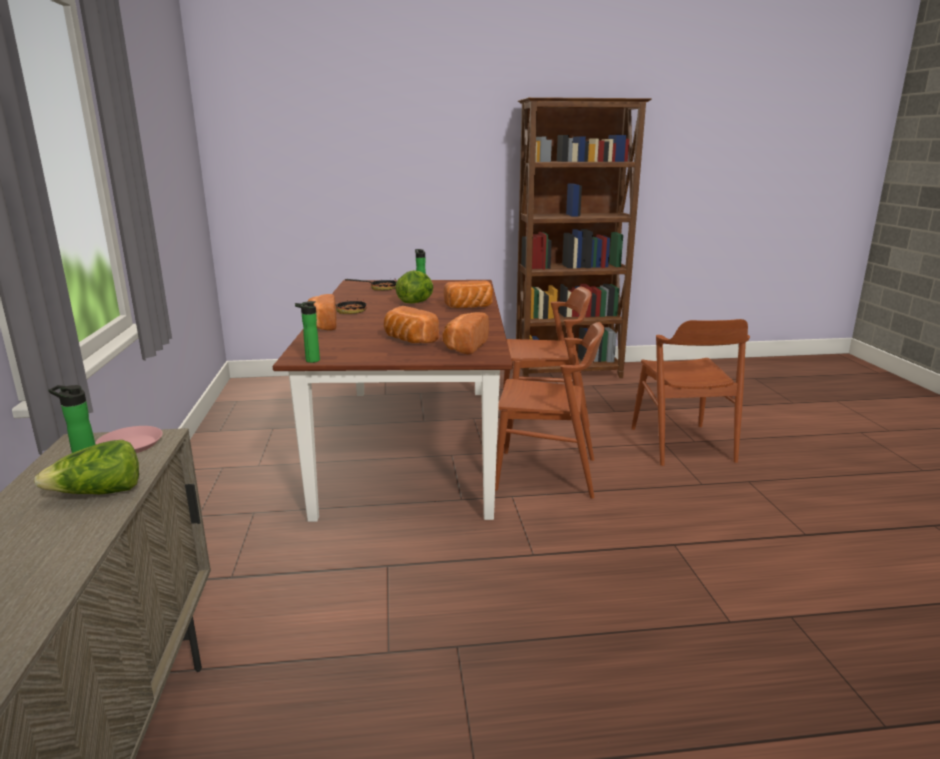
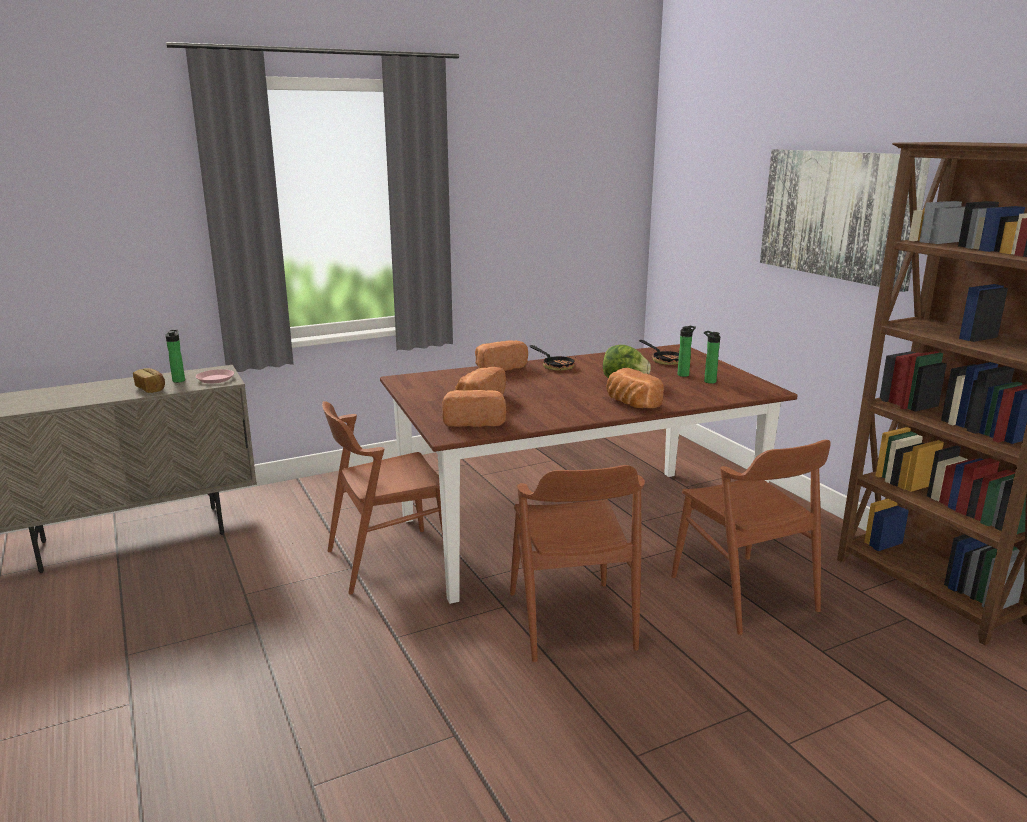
camera: 70 degrees right, 0 degrees up
lettuce [34,440,139,494] -> bread [133,368,165,393]
bottle [295,301,320,363] -> bottle moved to [704,331,720,384]
brown chair [631,319,750,466] -> brown chair moved to [322,401,443,594]
none -> picture [760,149,931,292]

